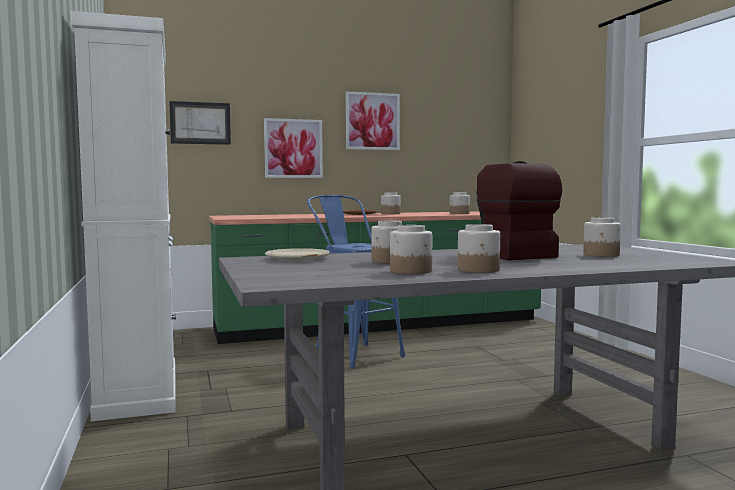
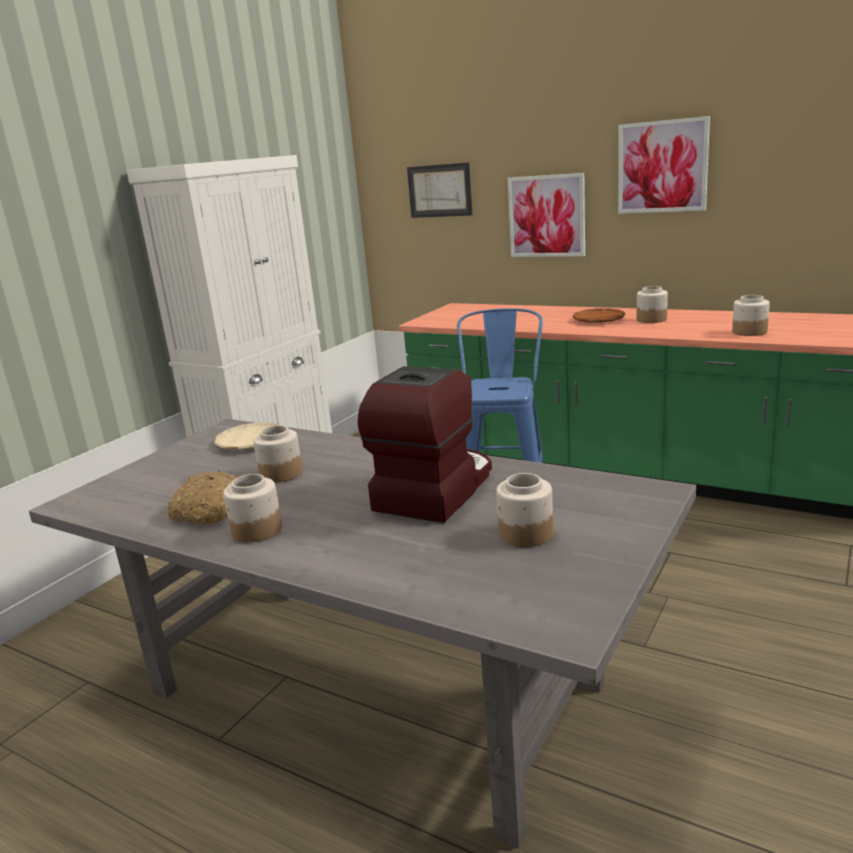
camera: 50 degrees right, 15 degrees up
jar [390,225,432,274] -> bread [168,471,238,524]

